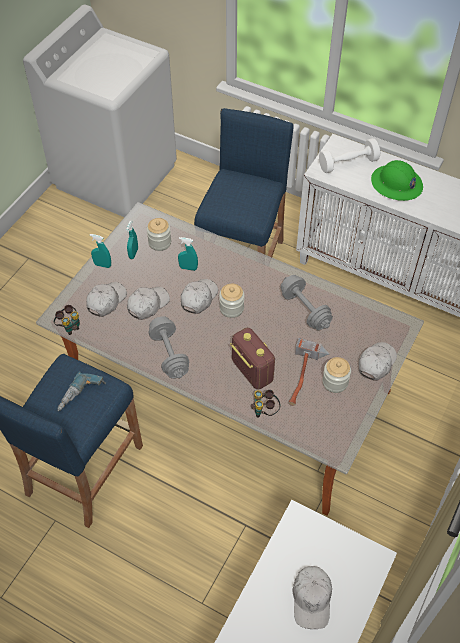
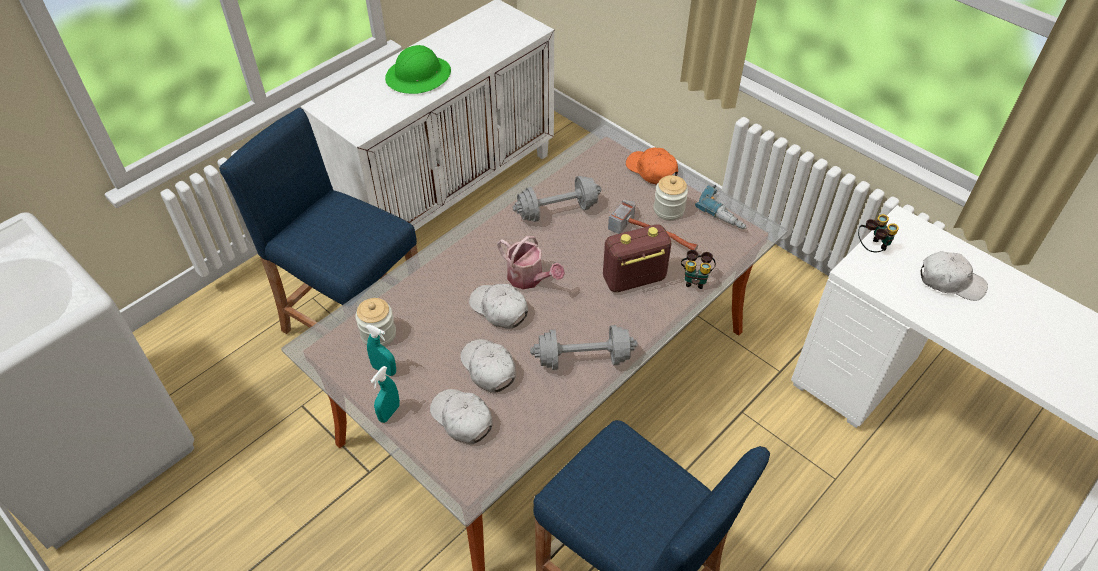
camera: 75 degrees left, 5 degrees down
binoculars [54,305,80,335] -> binoculars moved to [858,214,899,252]
power drill [57,371,106,411] -> power drill moved to [695,185,747,229]
turquoise spray bottle [178,237,198,271] -> none
jar [219,284,244,318] -> watering can [497,236,565,289]
white dumbbell [319,138,380,173] -> none
white cap [359,342,397,380] -> orange cap [626,147,678,185]

